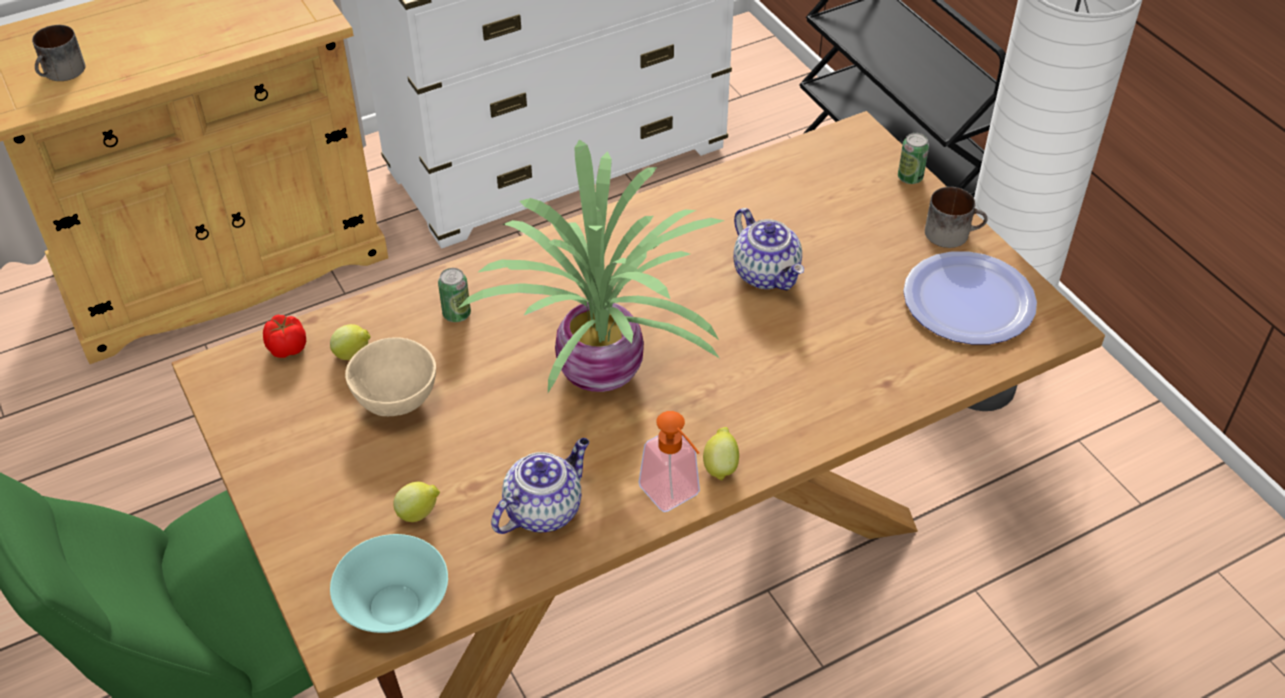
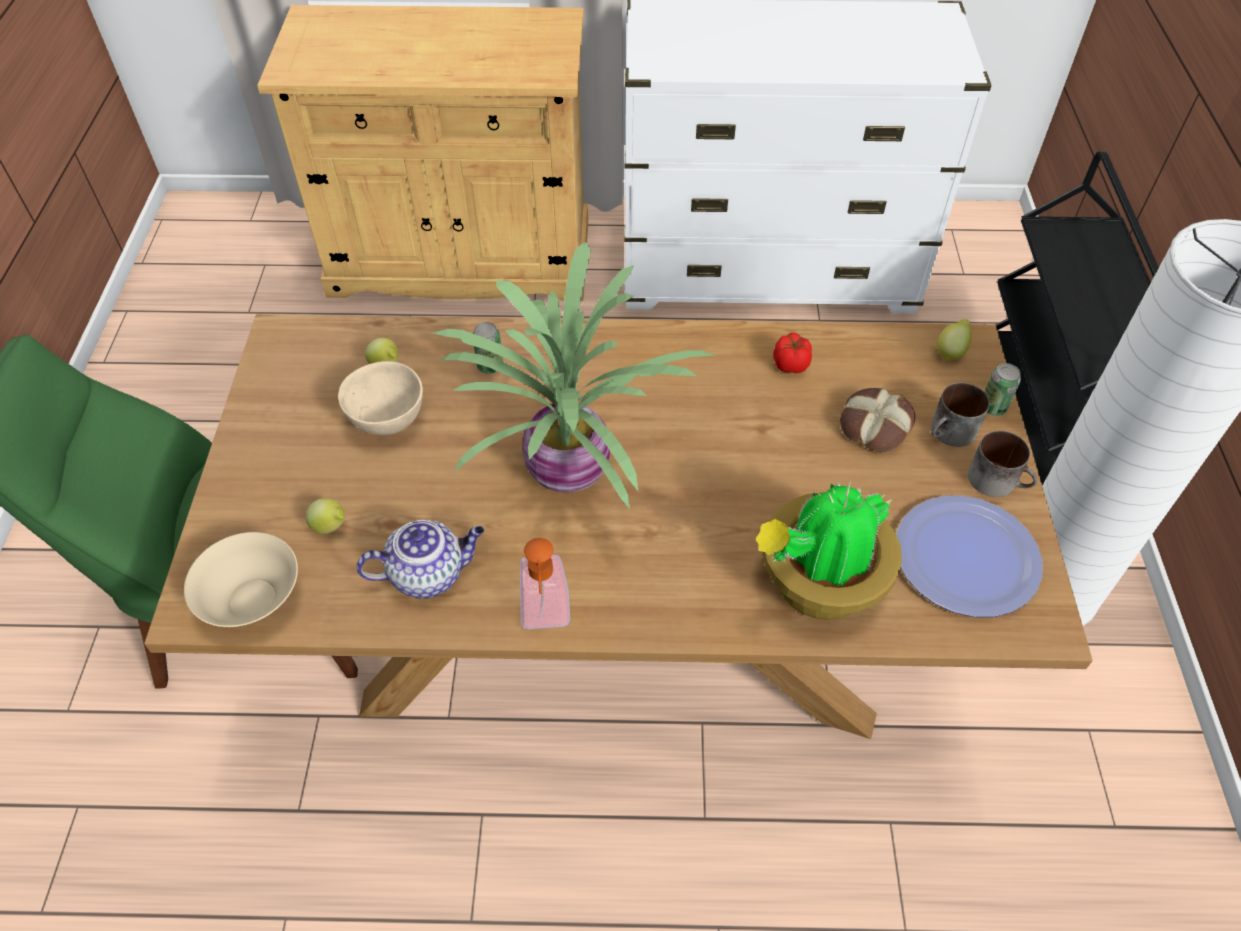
camera: 30 degrees right, 5 degrees up
mug [32,25,85,81] -> mug moved to [931,382,989,447]
tomato [263,315,306,358] -> tomato moved to [773,333,812,373]
turquoise bowl [330,534,448,633] -> beige bowl [184,532,298,627]
lemon [703,427,739,481] -> lemon moved to [937,319,972,361]
teapot [733,208,804,290] -> none
none -> potted plant [755,480,902,620]
none -> bread [840,388,915,452]

